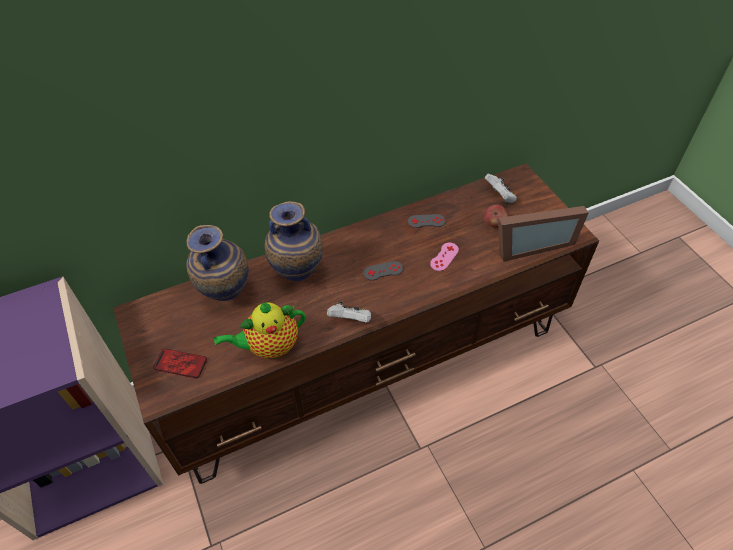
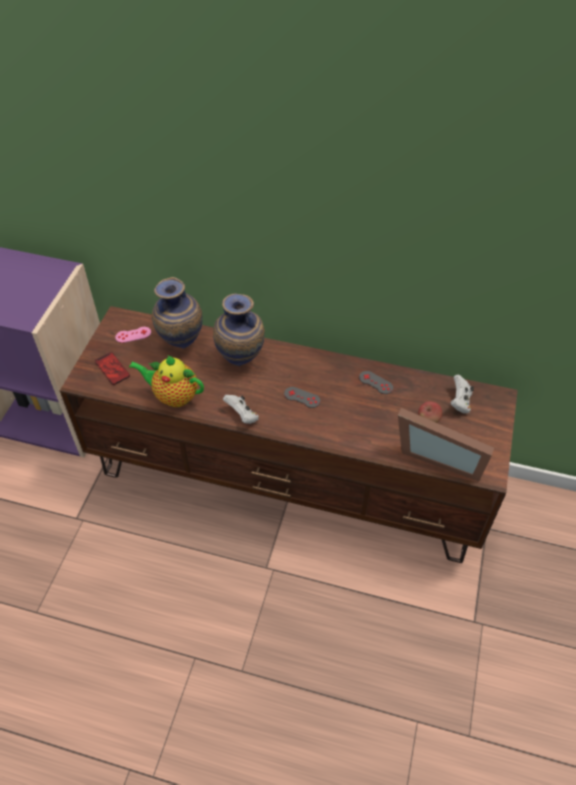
camera: 40 degrees right, 0 degrees up
pink game controller [430,243,459,271] -> pink game controller moved to [115,327,151,343]

